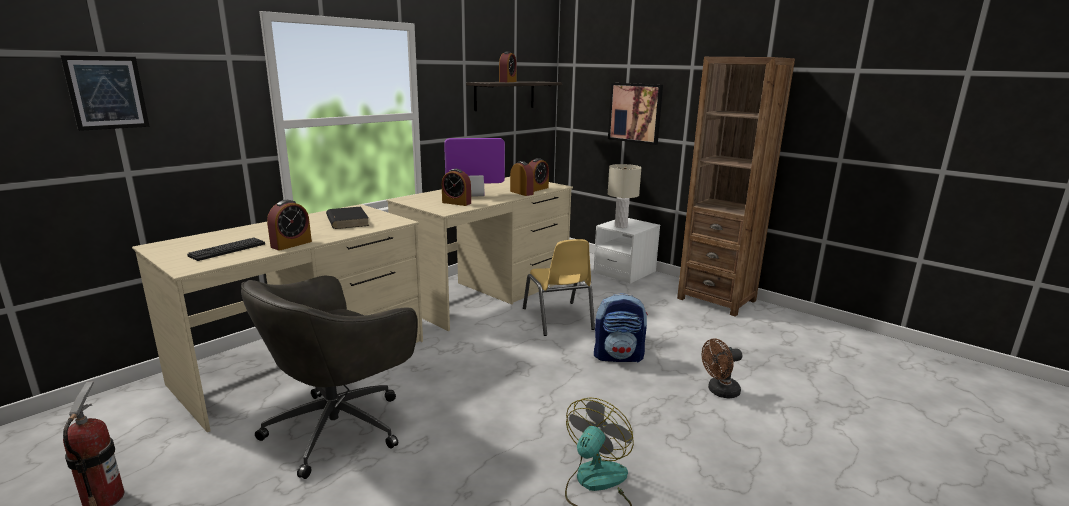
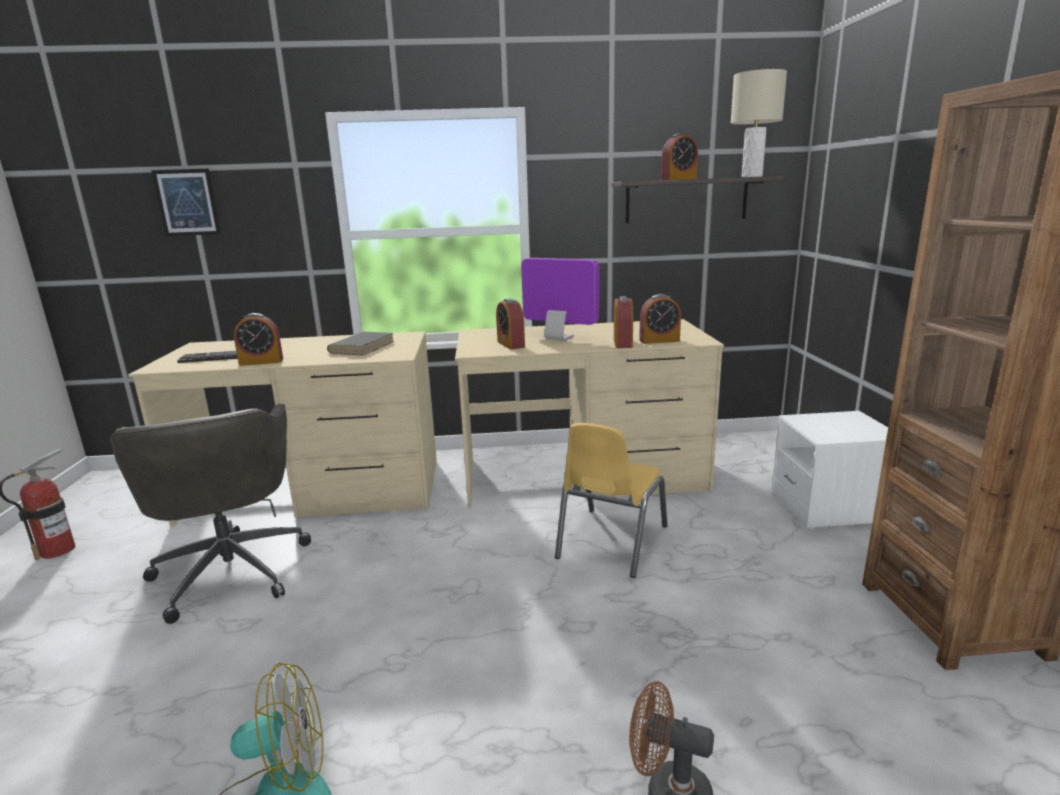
camera: 45 degrees right, 0 degrees up
grey office chair [241,276,418,479] -> grey office chair turned 105 degrees counterclockwise [110,404,311,624]
backpack [594,293,648,363] -> none
picture [608,83,663,145] -> none
beige table lamp [608,164,641,228] -> beige table lamp moved to [731,69,787,177]

